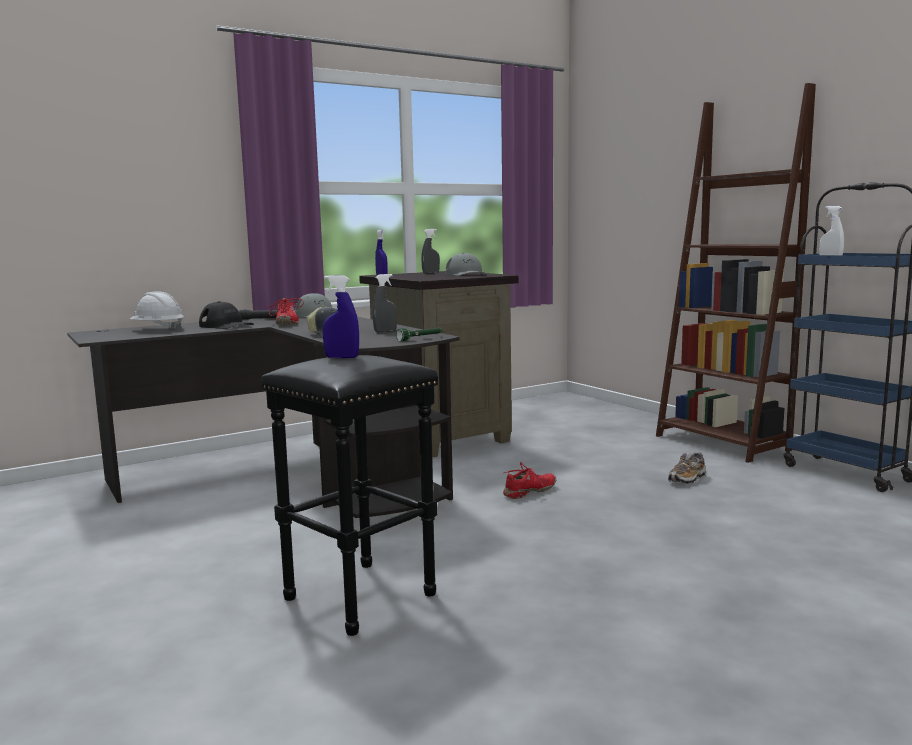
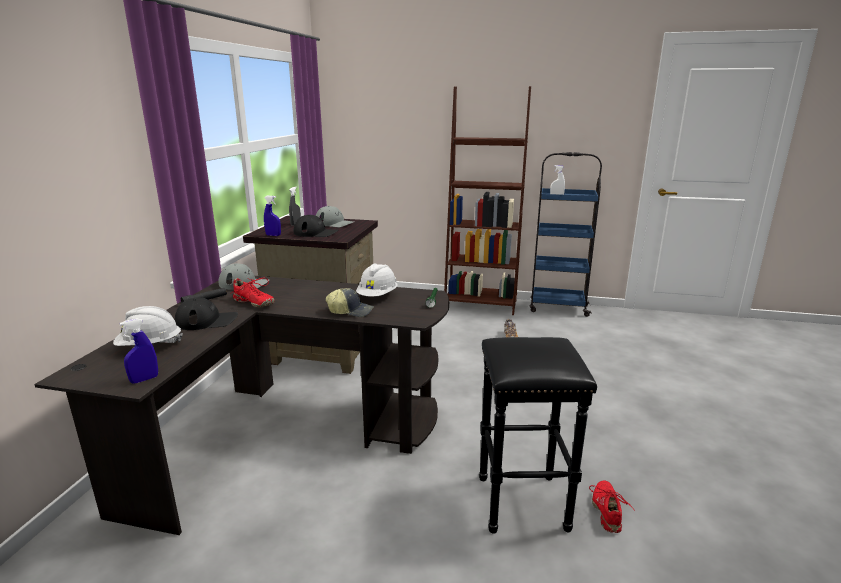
camera: 45 degrees left, 10 degrees up
blue spray bottle [322,275,359,358] -> blue spray bottle moved to [119,319,158,384]
grey spray bottle [372,274,397,332] -> white hard hat [356,263,398,297]
red shoe [503,462,556,499] -> red shoe moved to [589,481,635,533]
none -> black cap [293,215,338,237]

